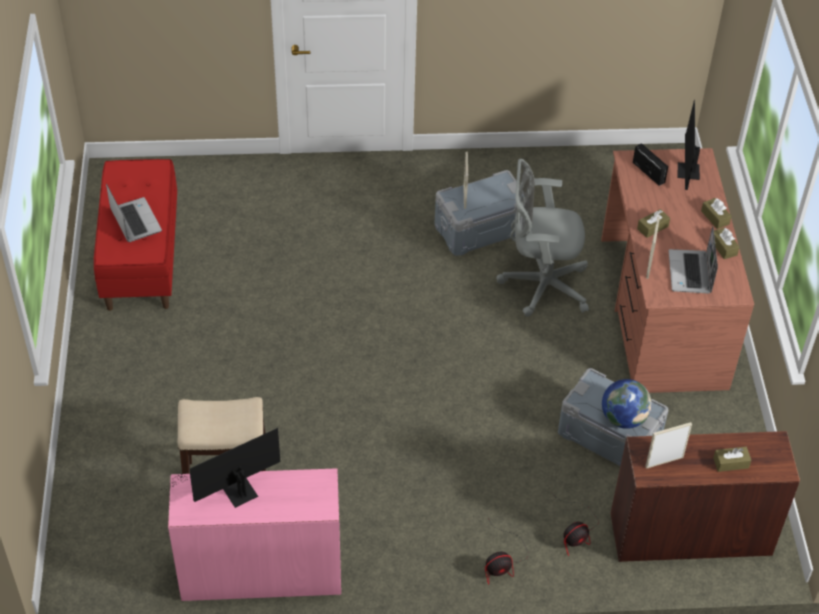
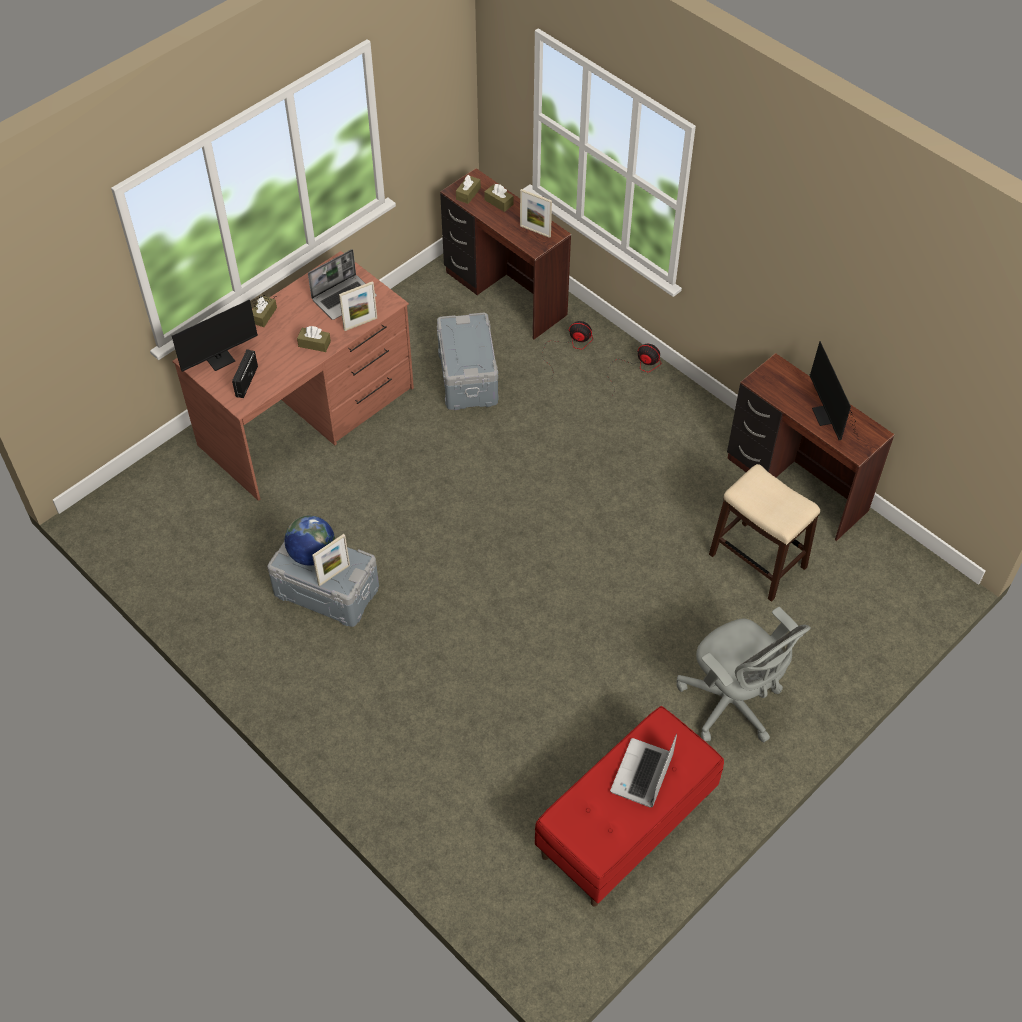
camera: 130 degrees left, 5 degrees up
monitor [160,428,280,508] -> monitor turned 60 degrees clockwise [809,341,858,440]
pink desk [168,468,341,601] -> brown desk [727,353,895,541]
grey office chair [496,159,589,317] -> grey office chair moved to [677,607,811,743]
globe [602,379,652,429] -> globe moved to [284,516,335,566]
brown tissue box [714,227,739,259] -> brown tissue box moved to [456,175,481,204]

